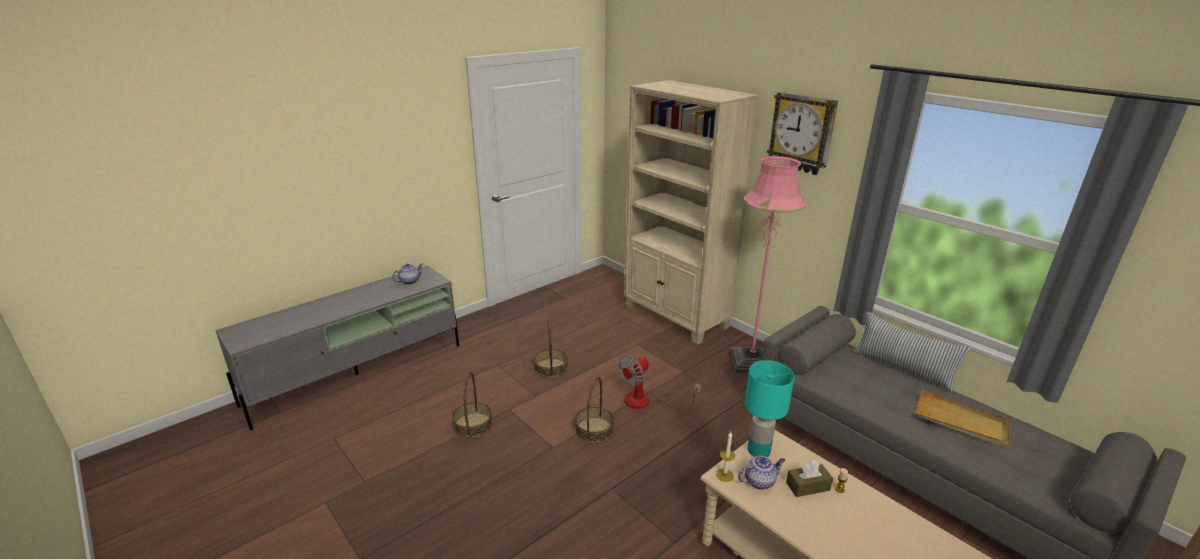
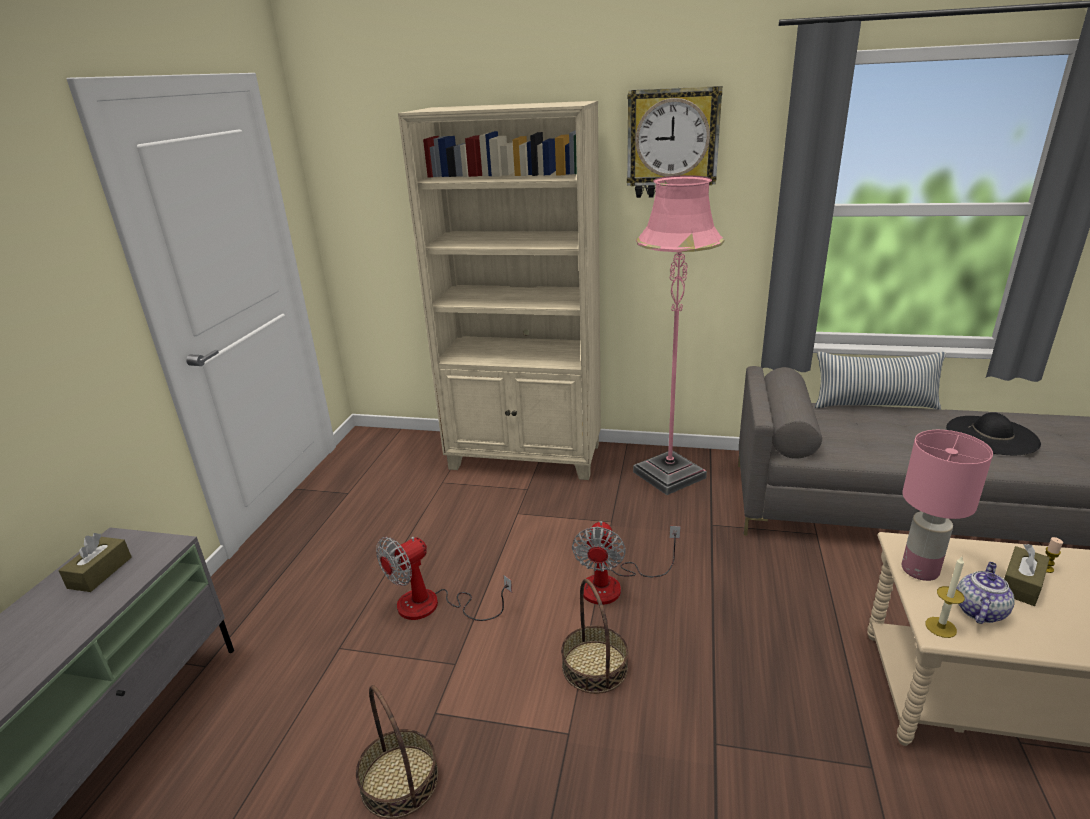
camera: 35 degrees left, 0 degrees up
teapot [392,264,423,285] -> brown tissue box [58,533,132,592]
basket [534,320,568,378] -> fan [376,537,512,621]
turquoise table lamp [745,360,795,457] -> pink table lamp [902,430,993,581]
beige tray [916,390,1010,447] -> black hat [946,412,1041,455]

